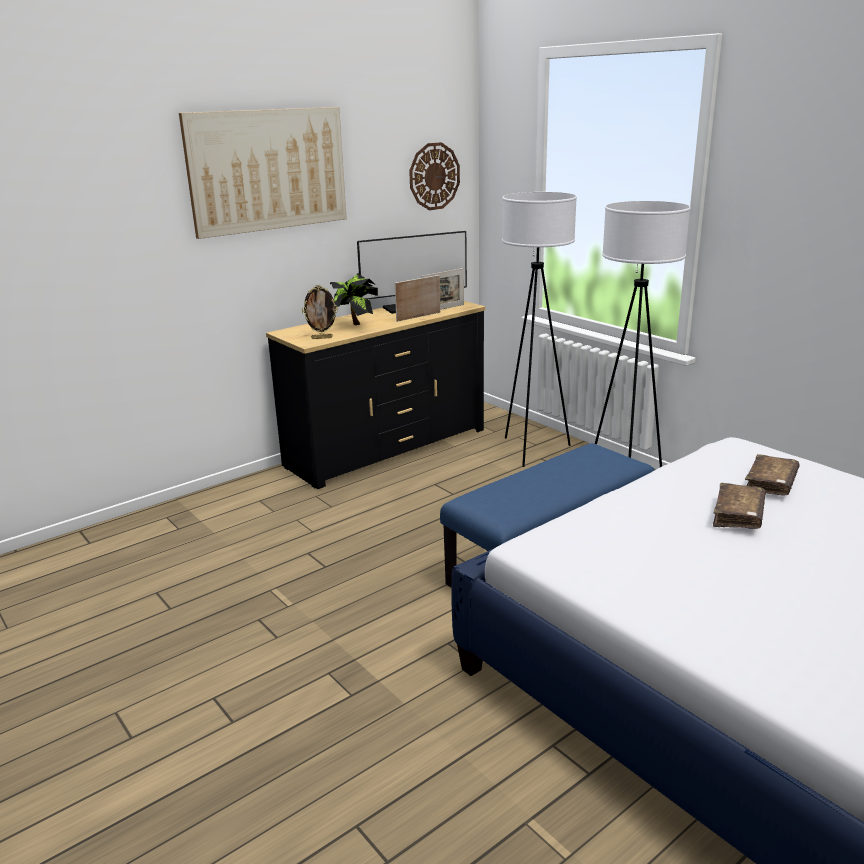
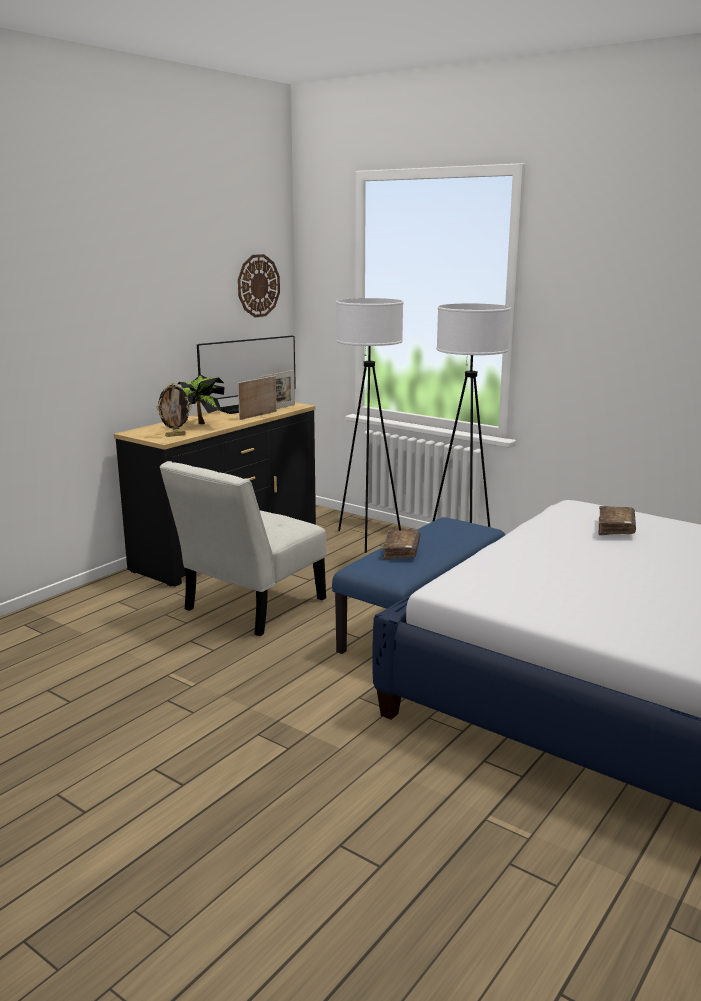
camera: 15 degrees left, 5 degrees down
picture [179,107,347,239] -> none
brown book [713,483,766,529] -> brown book moved to [382,530,421,560]
none -> white chair [160,461,327,636]

